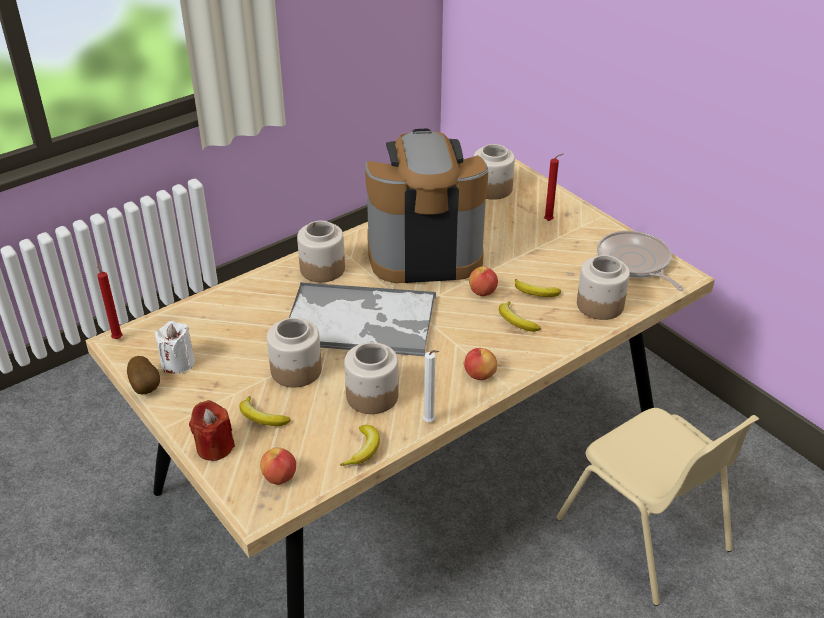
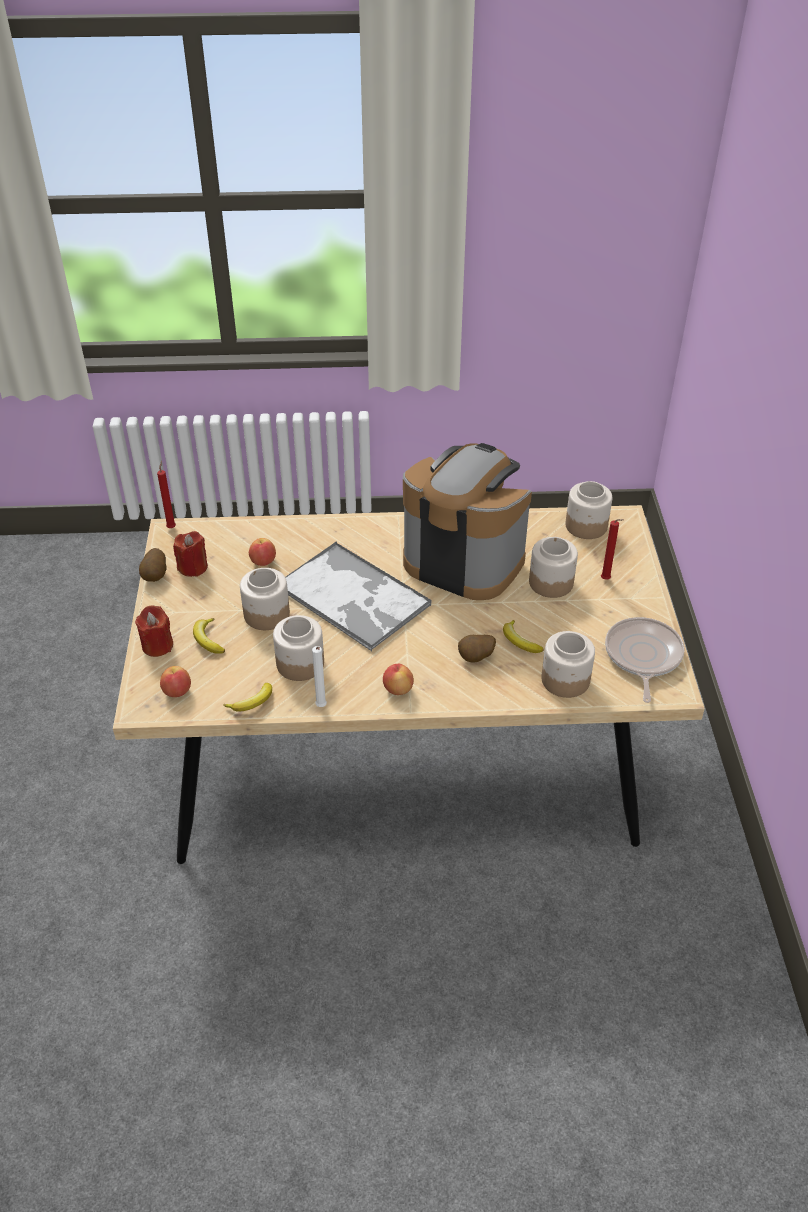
camera: 35 degrees right, 5 degrees up
white candle [155,321,195,374] -> red candle [173,531,208,577]
jar [297,221,345,282] -> jar moved to [529,537,578,598]
apple [469,266,498,296] -> apple moved to [249,538,276,566]
banana [499,302,541,332] -> potato [458,635,496,662]
beige chair [556,408,759,606] -> none

